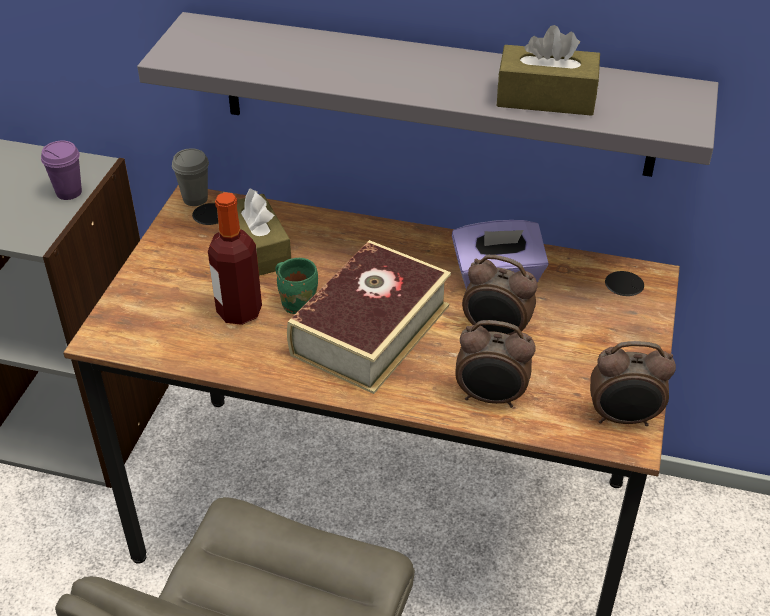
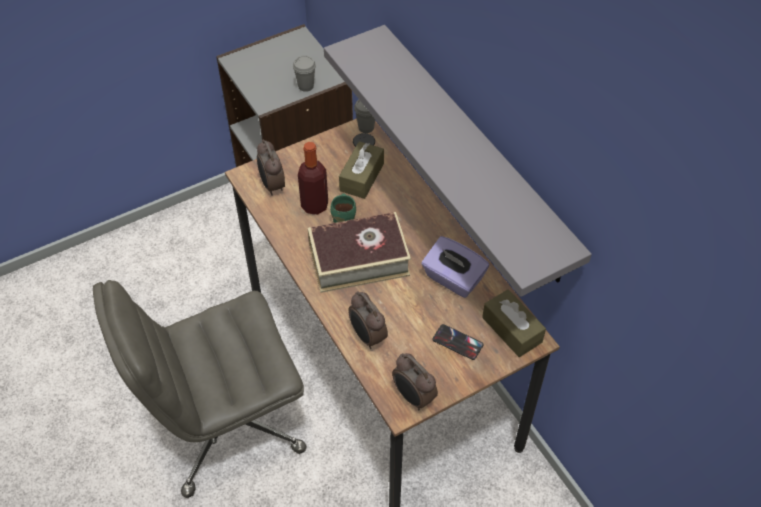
camera: 45 degrees right, 10 degrees up
purple cup [41,141,82,200] -> grey cup [293,56,316,92]
alarm clock [462,255,538,335] -> alarm clock moved to [257,139,285,196]
brown tissue box [497,25,600,116] -> brown tissue box moved to [482,289,546,357]
none -> phone [432,324,484,360]

